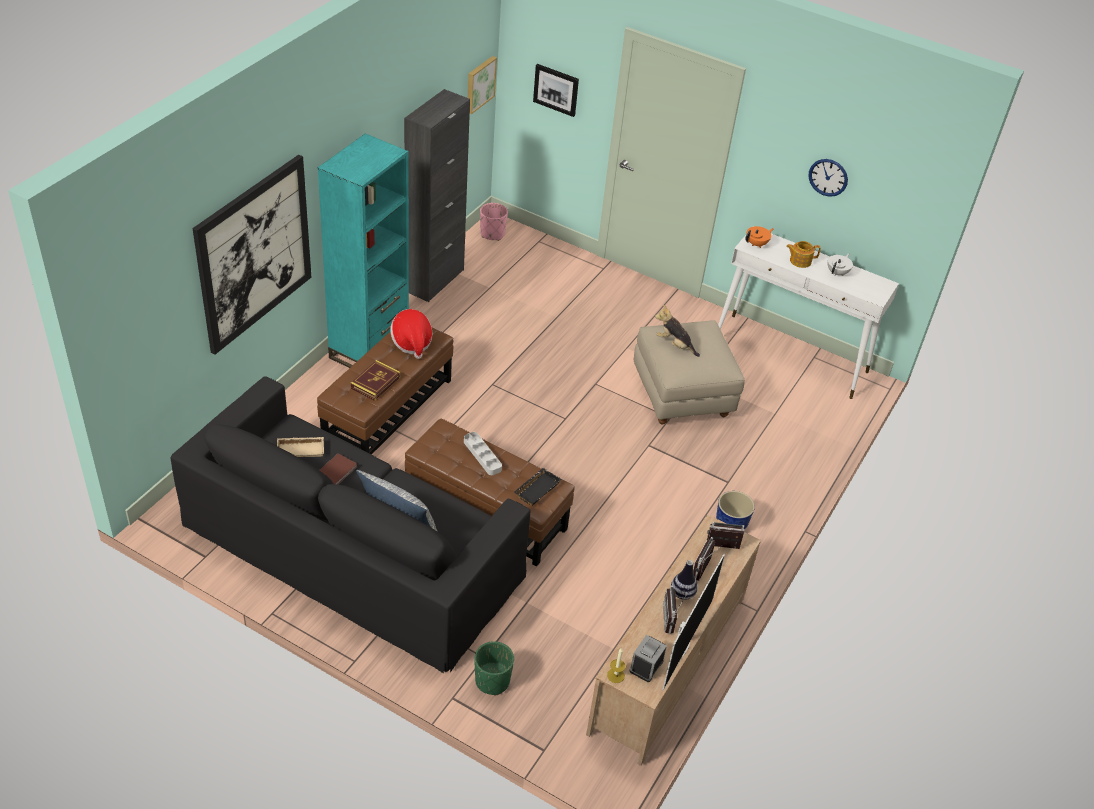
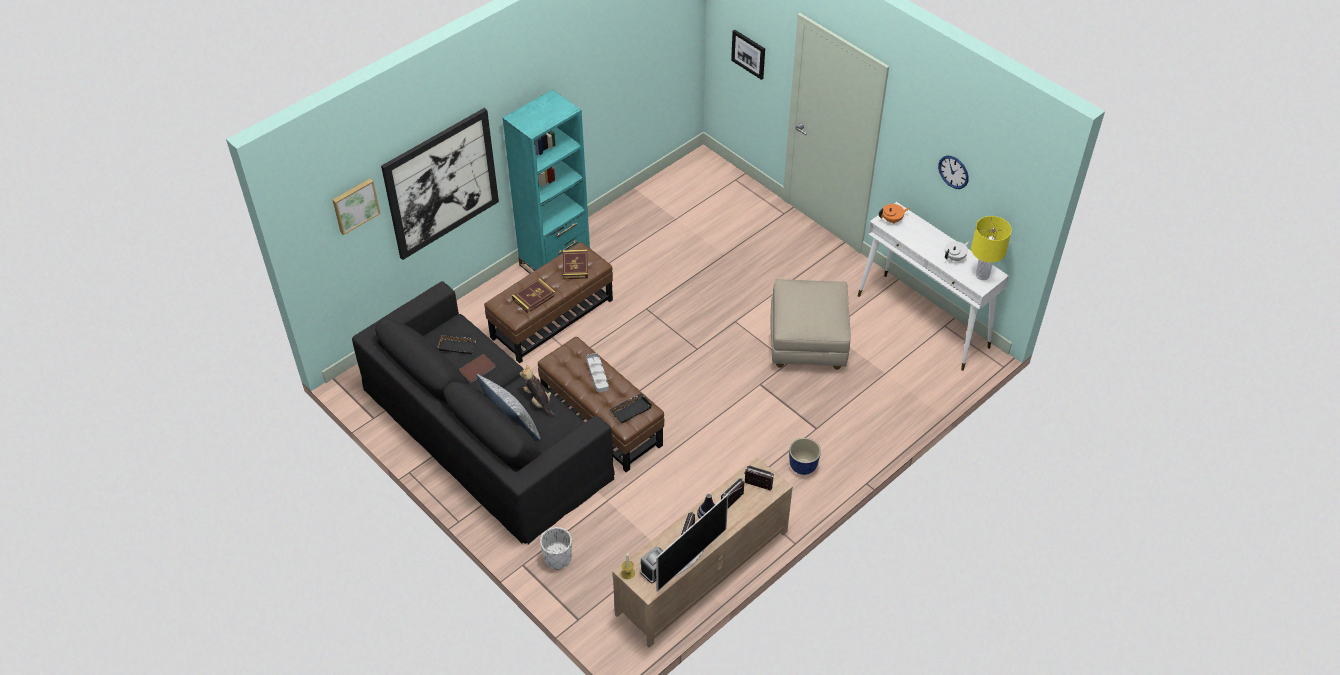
camera: 20 degrees right, 5 degrees up
beige tray [277,437,324,457] -> black tray [436,334,477,354]
hat [390,309,432,359] -> book [563,249,588,280]
black cabinet [404,89,470,302] -> none
picture [468,56,497,114] -> picture moved to [333,179,380,235]
green planter [474,641,514,696] -> white planter [540,527,572,570]
pink planter [480,203,508,241] -> none
plush toy [655,305,700,357] -> plush toy moved to [519,364,555,417]
teapot [786,241,821,268] -> none
none -> yellow table lamp [971,216,1012,280]

